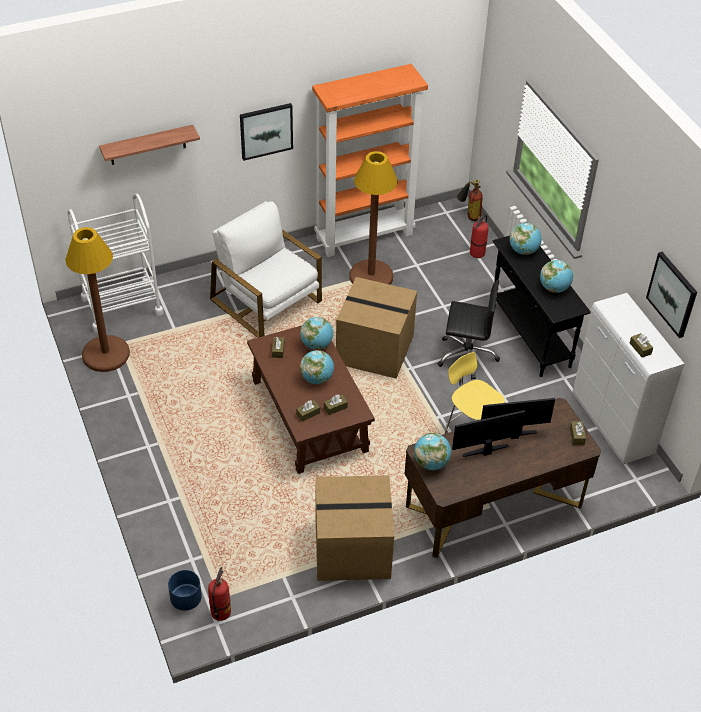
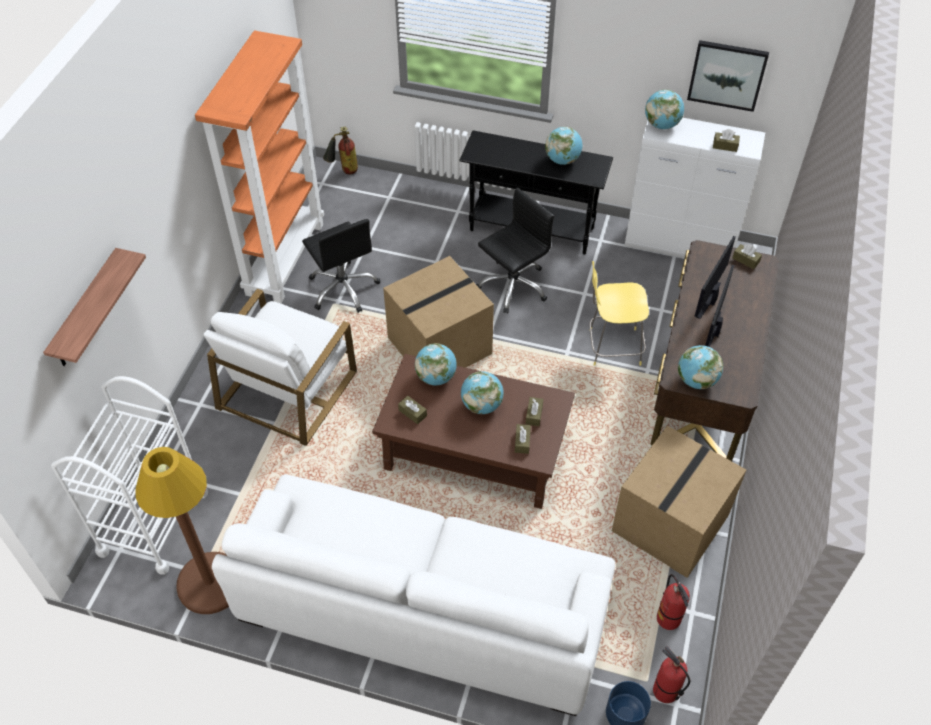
camera: 50 degrees left, 5 degrees up
white armchair [210,201,322,338] -> white armchair turned 60 degrees counterclockwise [204,289,357,446]
picture [240,103,293,161] -> none
brown floor lamp [349,151,398,285] -> black office chair [302,219,380,313]
fire extinguisher [470,215,488,258] -> fire extinguisher moved to [657,574,690,630]
globe [509,223,542,255] -> globe moved to [645,89,684,129]
none -> white sofa [212,474,615,716]

